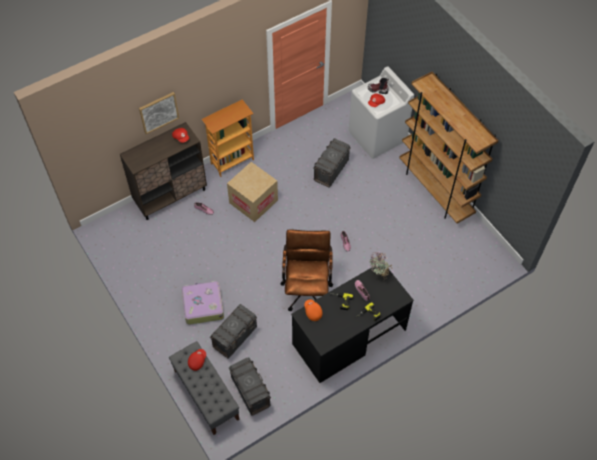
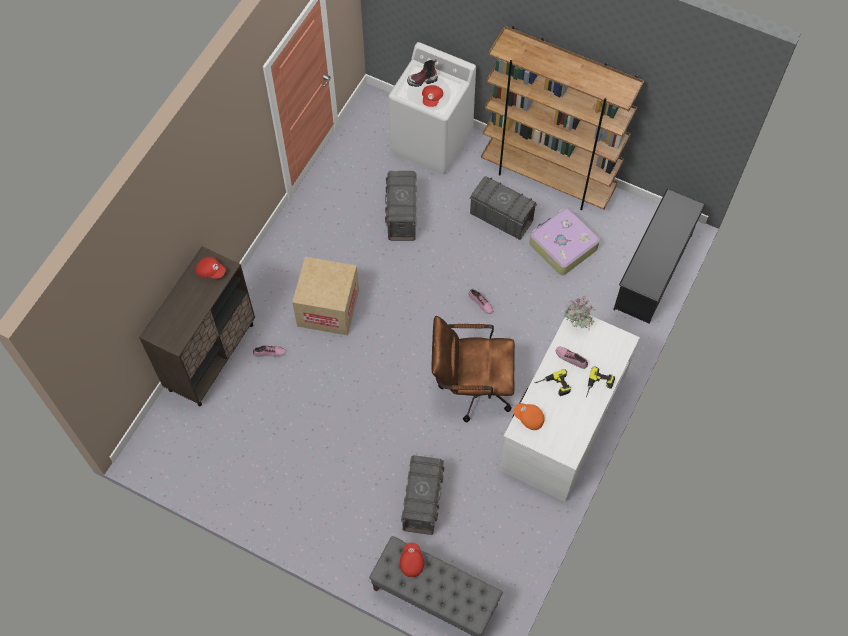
camera: 30 degrees left, 5 degrees up
picture [139,92,179,134] -> none
suitcase [182,281,224,325] -> suitcase moved to [530,208,600,275]
bookcase [202,100,254,177] -> none
grey storage box [229,357,271,416] -> grey storage box moved to [470,176,537,240]
brown office chair [280,229,333,311] -> brown office chair turned 60 degrees counterclockwise [432,316,515,423]
black desk [291,267,414,383] -> white desk [500,315,640,502]
none -> black shoe rack [613,188,706,324]

